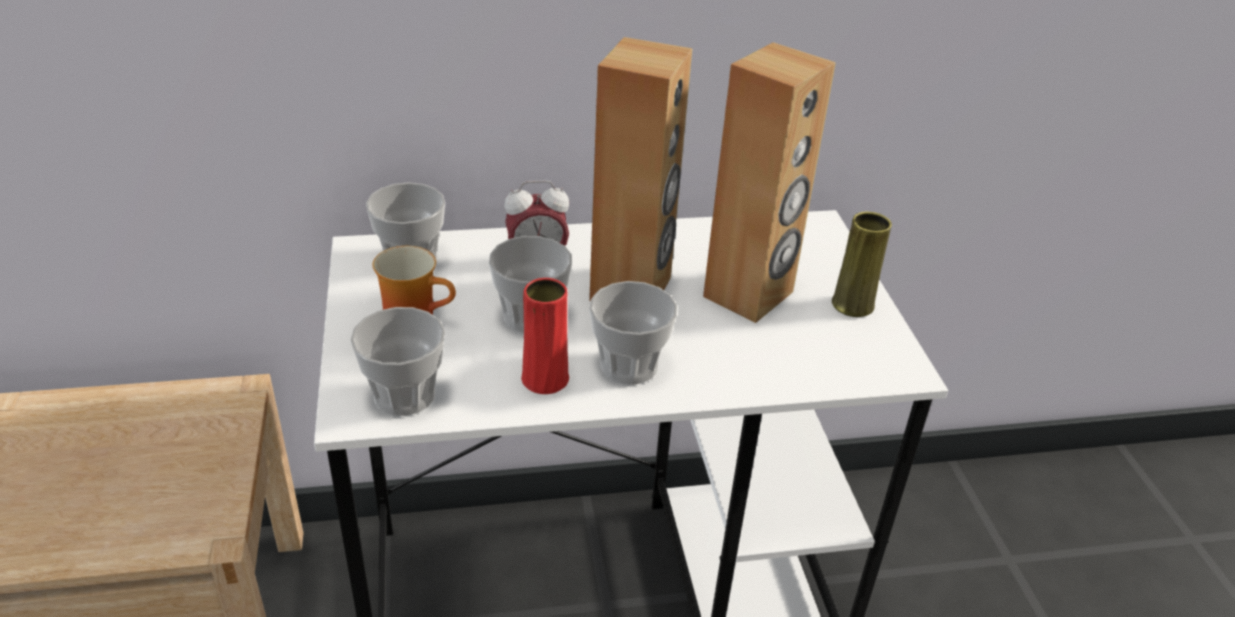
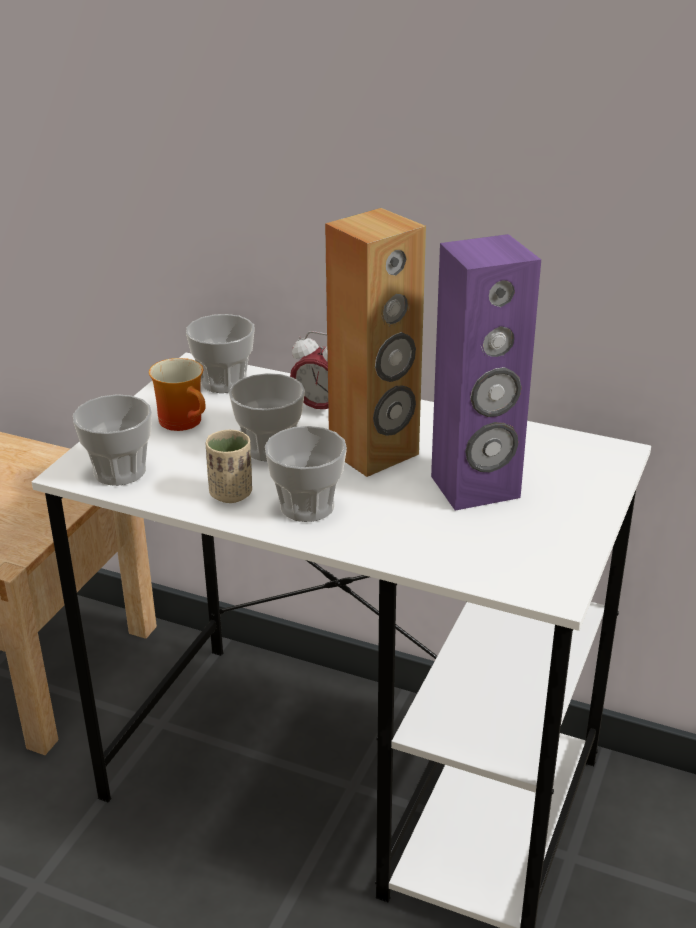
camera: 35 degrees right, 5 degrees down
red vase [521,278,569,394] -> beige cup [206,430,252,503]
brown speaker [703,42,836,323] -> purple speaker [431,234,541,511]
yellow vase [832,212,892,317] -> none

